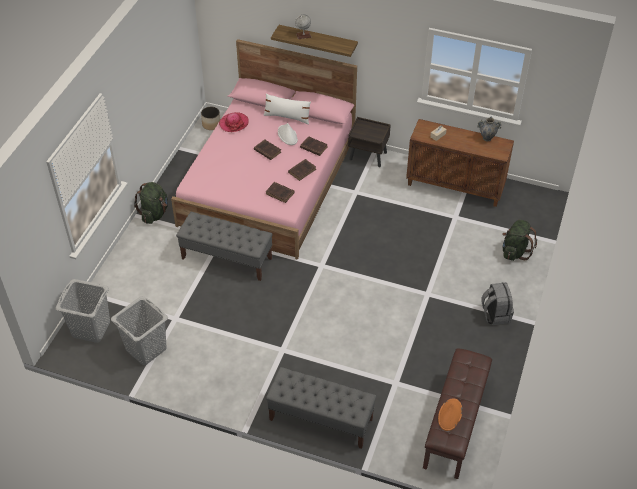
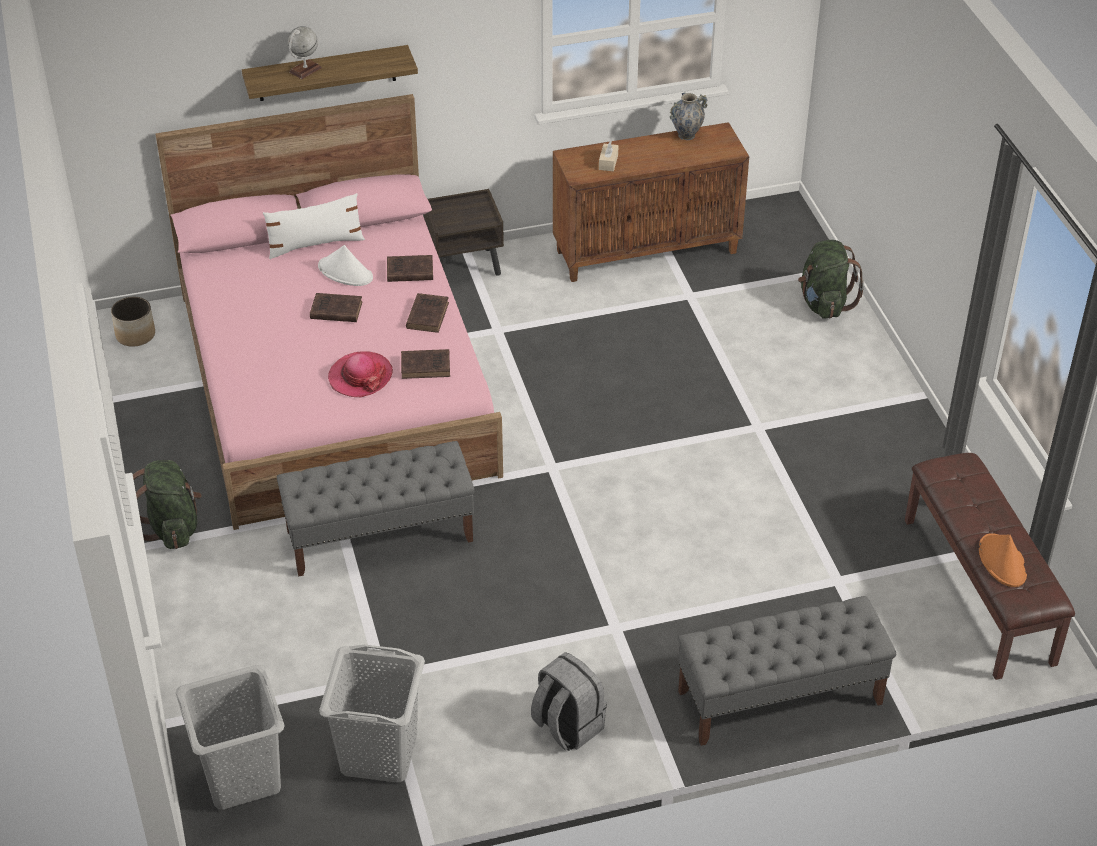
camera: 35 degrees left, 5 degrees down
hat [219,112,249,132] -> hat moved to [328,351,393,397]
grey backpack [481,282,514,325] -> grey backpack moved to [531,652,607,751]

